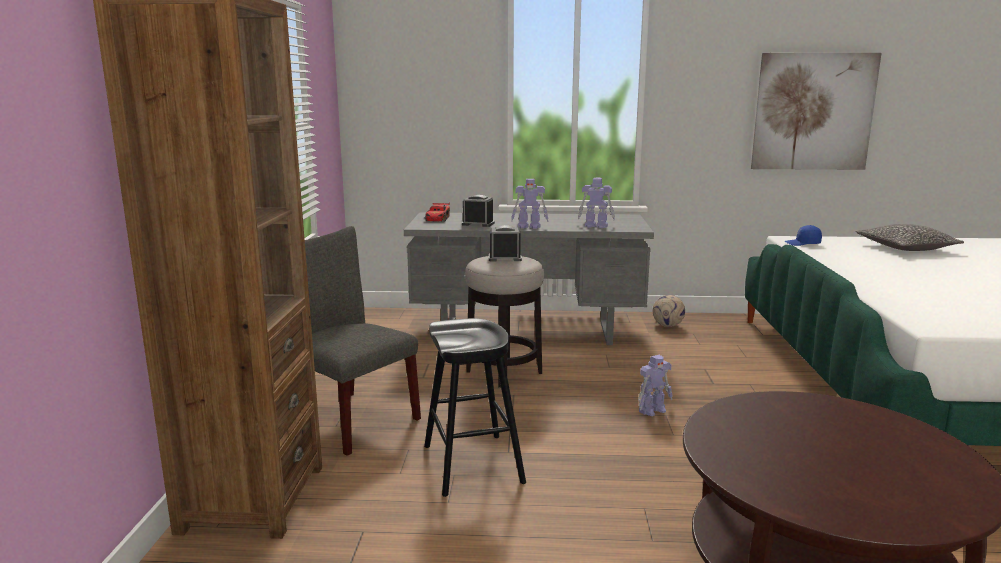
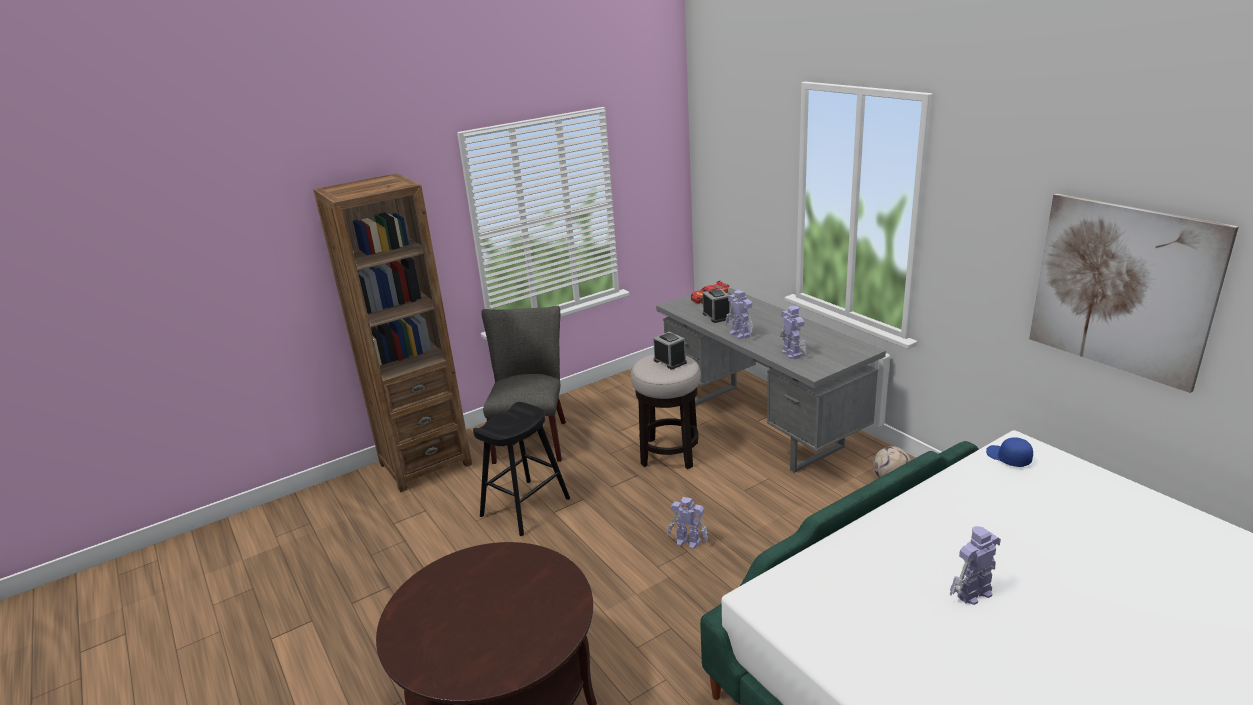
camera: 55 degrees right, 10 degrees up
pillow [856,224,964,251] -> none
none -> toy robot [949,526,1001,605]

